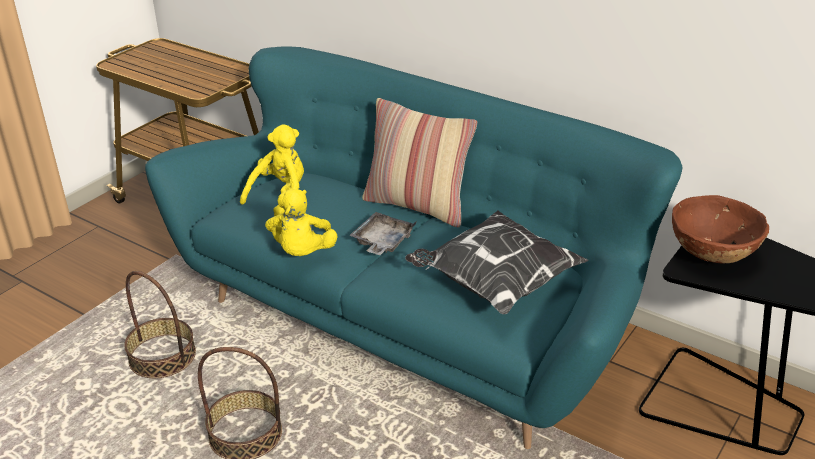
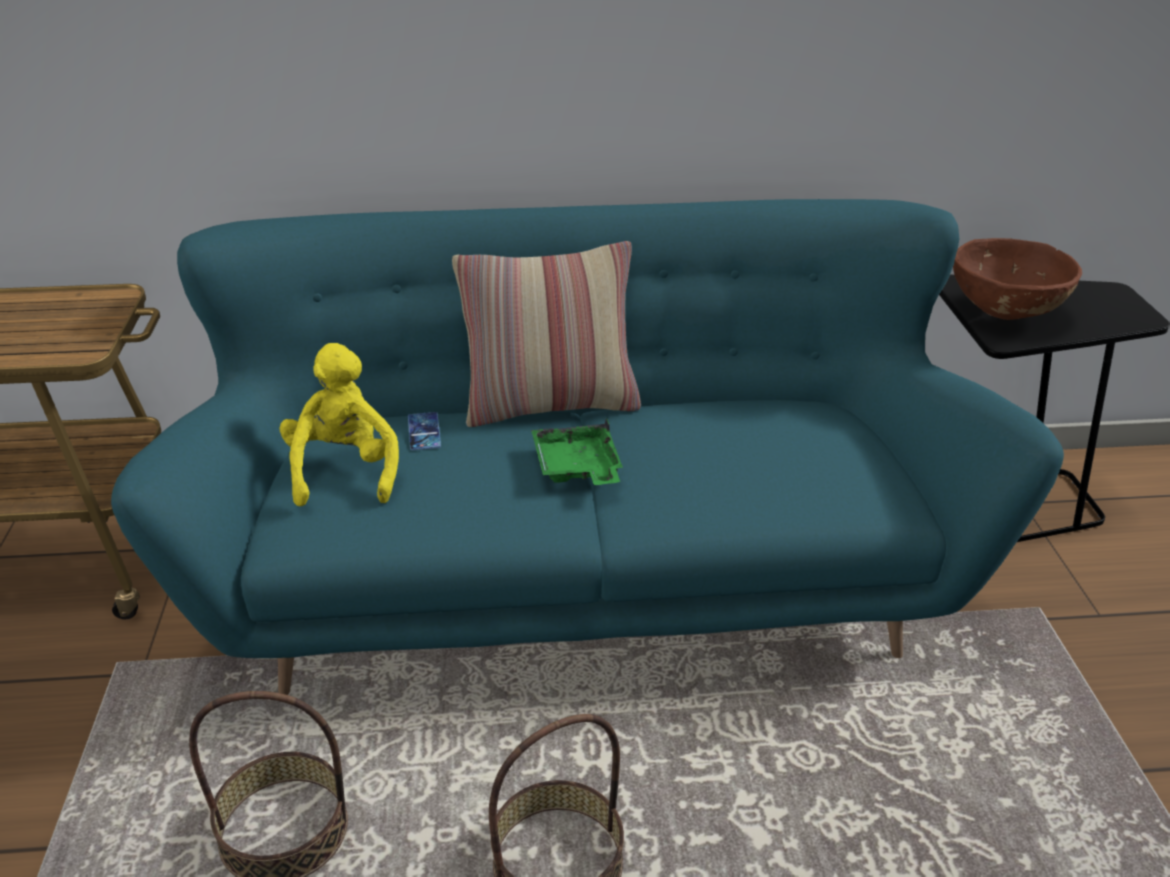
camera: 40 degrees left, 0 degrees up
yellow plush toy [265,189,338,256] -> none
grey tray [349,212,416,255] -> green tray [531,418,623,485]
pillow [405,211,588,314] -> none
none -> phone [408,412,441,450]

